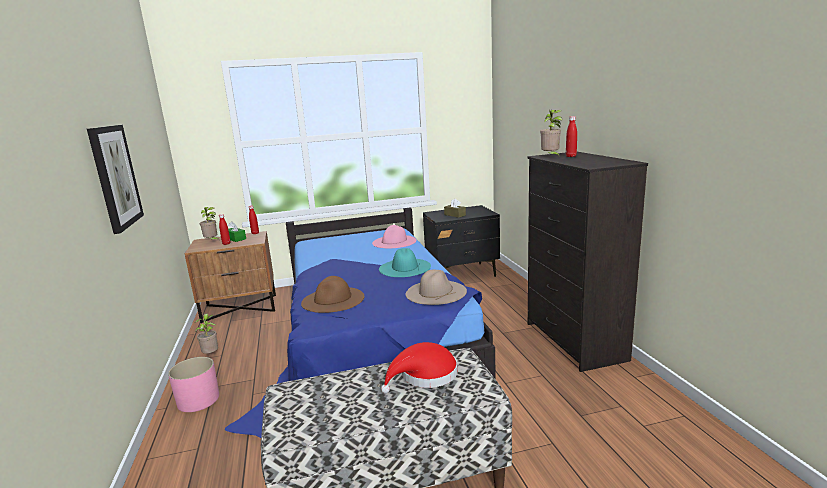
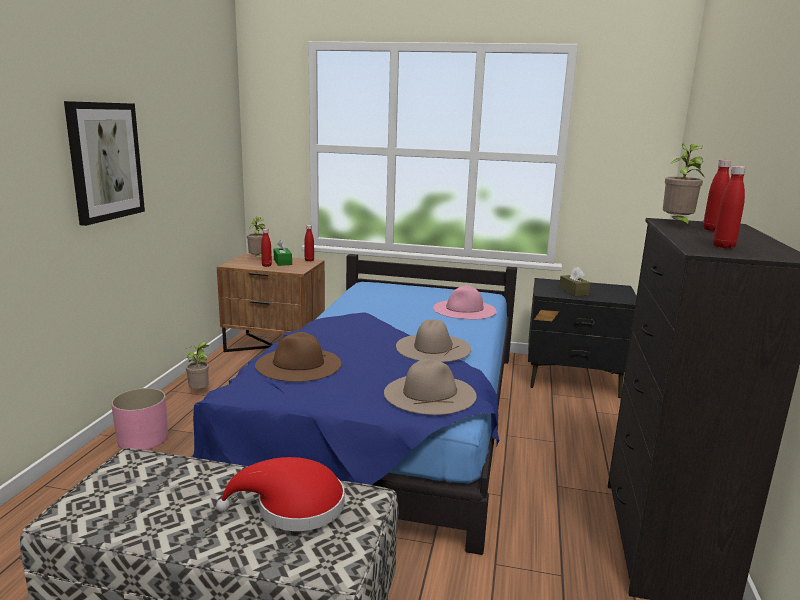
camera: 25 degrees right, 0 degrees up
turquoise hat [379,248,431,277] -> beige hat [396,319,471,362]
none -> red bottle [713,166,746,248]

